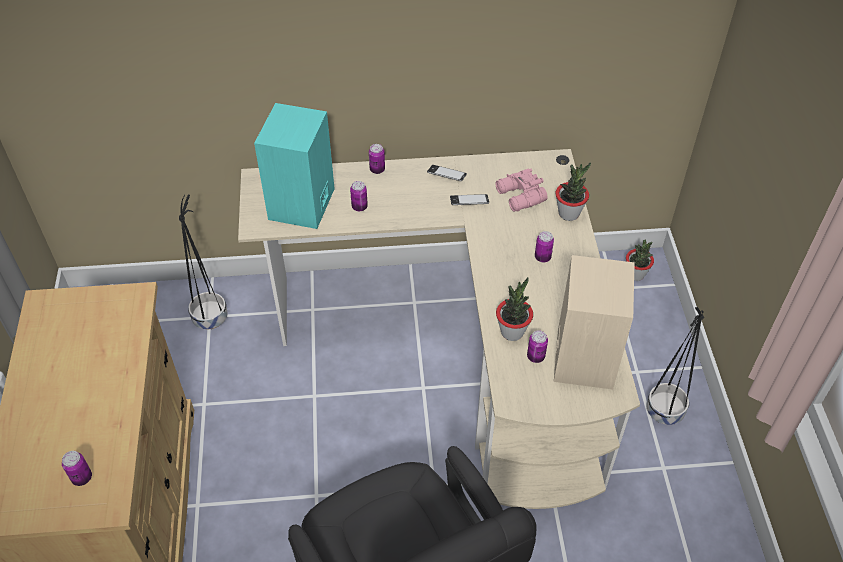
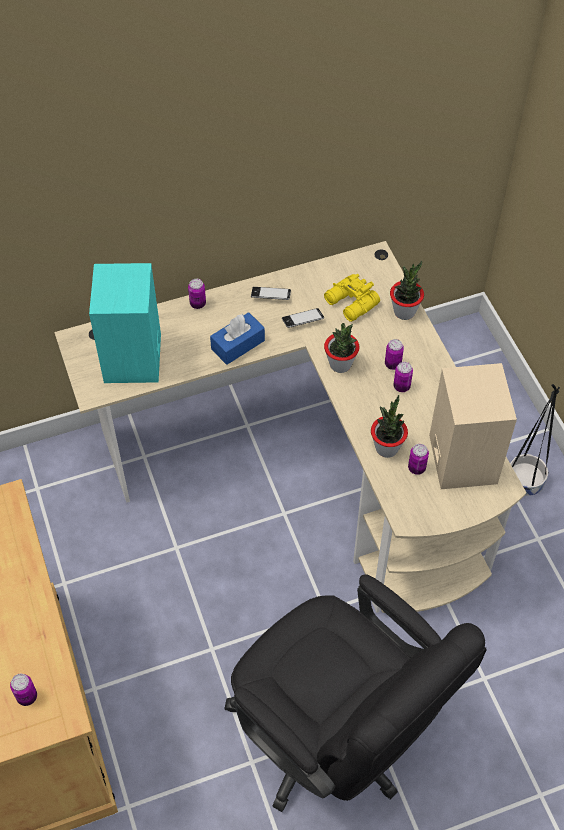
camera: 15 degrees left, 5 degrees up
black planter [179,194,227,329] -> none
can [350,181,368,211] -> can moved to [393,362,413,392]
pink binoculars [495,169,548,212] -> yellow binoculars [324,274,380,322]
potted plant [626,240,654,281] -> potted plant moved to [324,323,360,373]
none -> blue tissue box [210,312,265,365]

